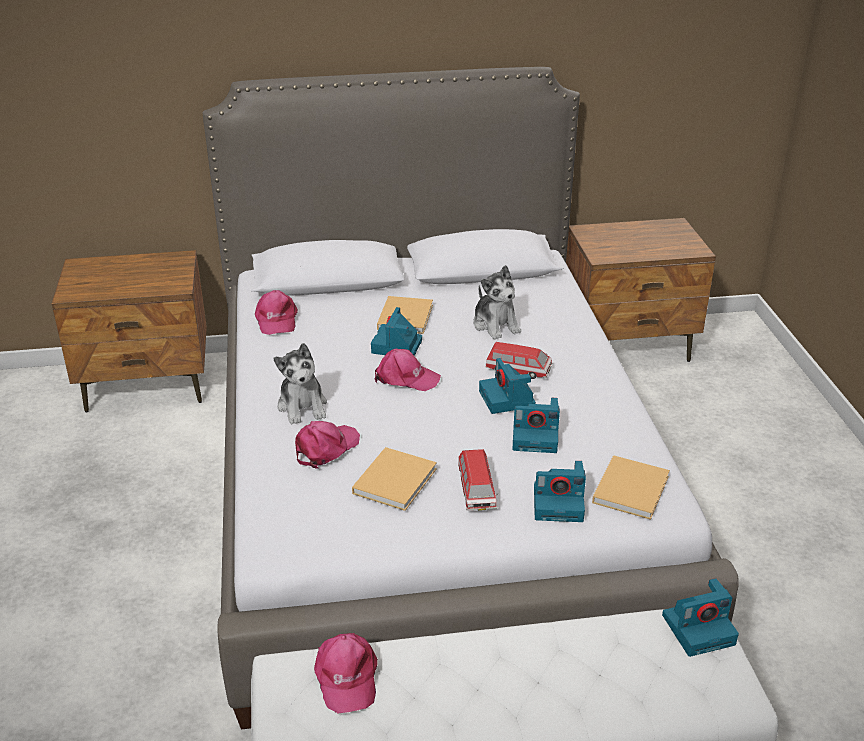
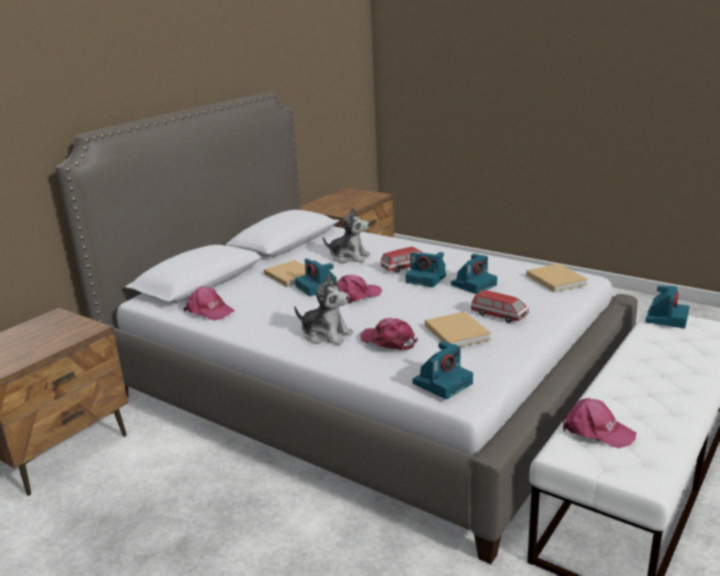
camera: 45 degrees left, 10 degrees down
pink cap [295,421,360,469] -> pink cap turned 45 degrees counterclockwise [360,318,418,350]
camera [534,461,586,522] -> camera moved to [412,341,473,400]

